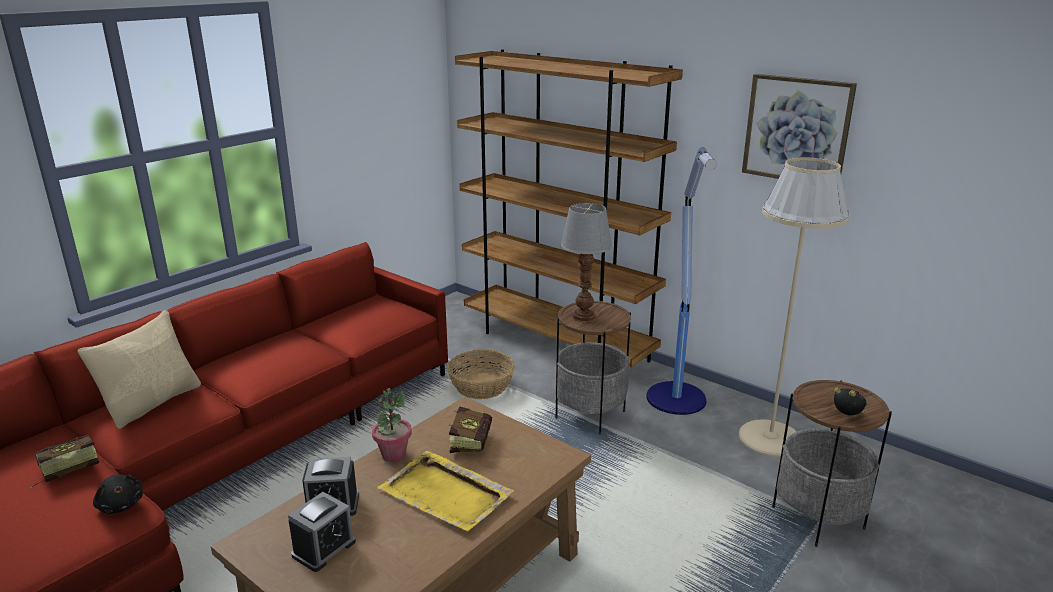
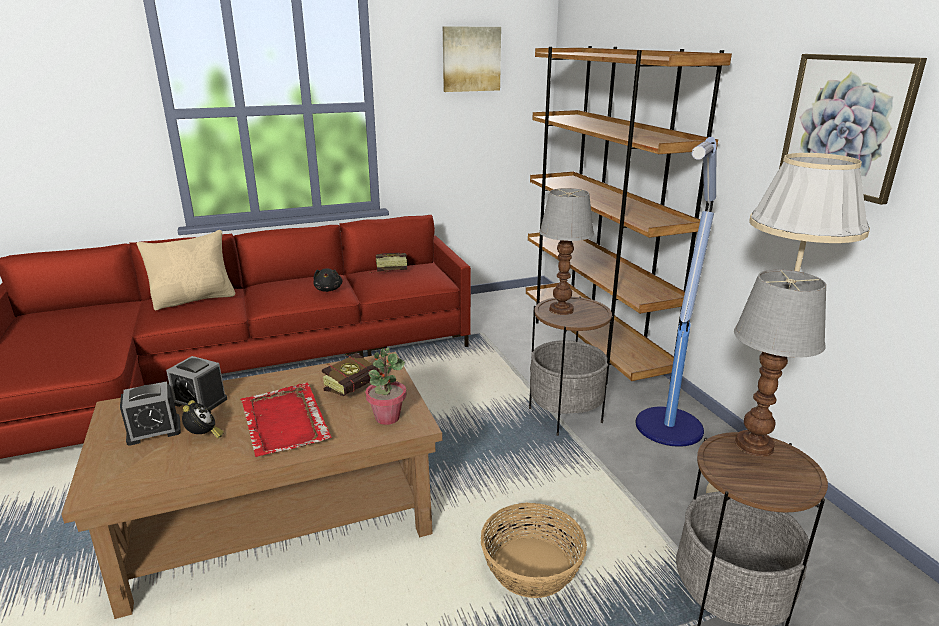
camera: 30 degrees right, 0 degrees up
book [30,434,99,488] -> book moved to [369,253,407,273]
black plush toy [93,474,143,514] -> black plush toy moved to [313,268,342,292]
potted plant [372,388,412,462] -> potted plant moved to [365,348,406,425]
yellow tray [377,451,514,532] -> red tray [240,383,332,457]
basket [447,349,515,399] -> basket moved to [481,503,587,598]
alarm clock [834,388,867,415] -> alarm clock moved to [182,400,224,439]
none -> picture [443,27,501,92]
none -> table lamp [734,269,826,457]

